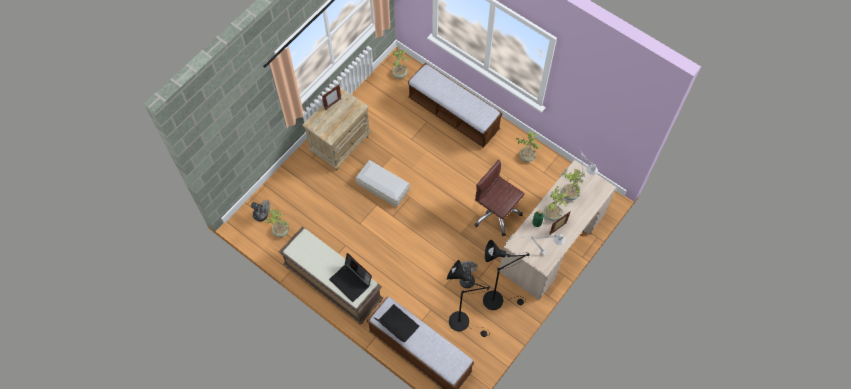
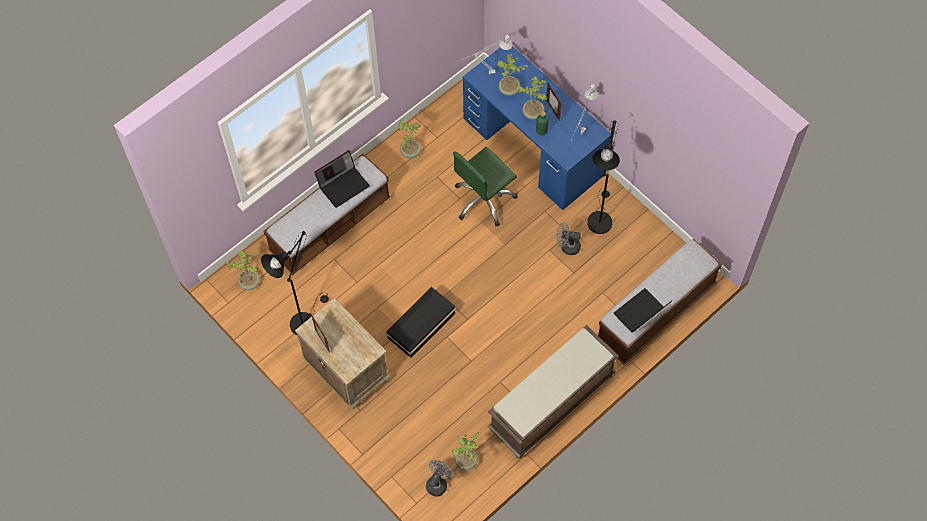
camera: 80 degrees left, 0 degrees up
laptop [329,253,372,302] -> laptop moved to [314,150,370,208]
white storage box [355,160,410,207] -> black storage box [386,287,456,358]
black floor lamp [447,260,490,337] -> black floor lamp moved to [261,231,329,336]
brown office chair [474,160,525,236] -> green office chair [453,147,517,227]
beige desk [500,160,616,300] -> blue desk [463,46,611,210]

